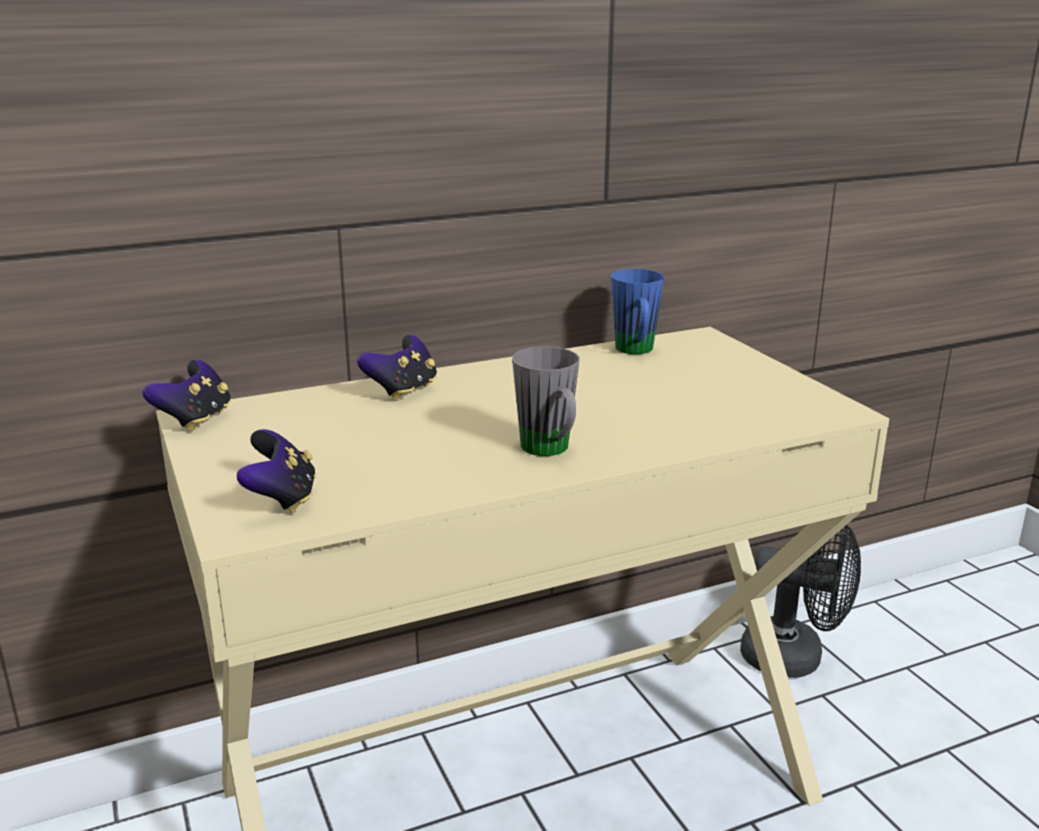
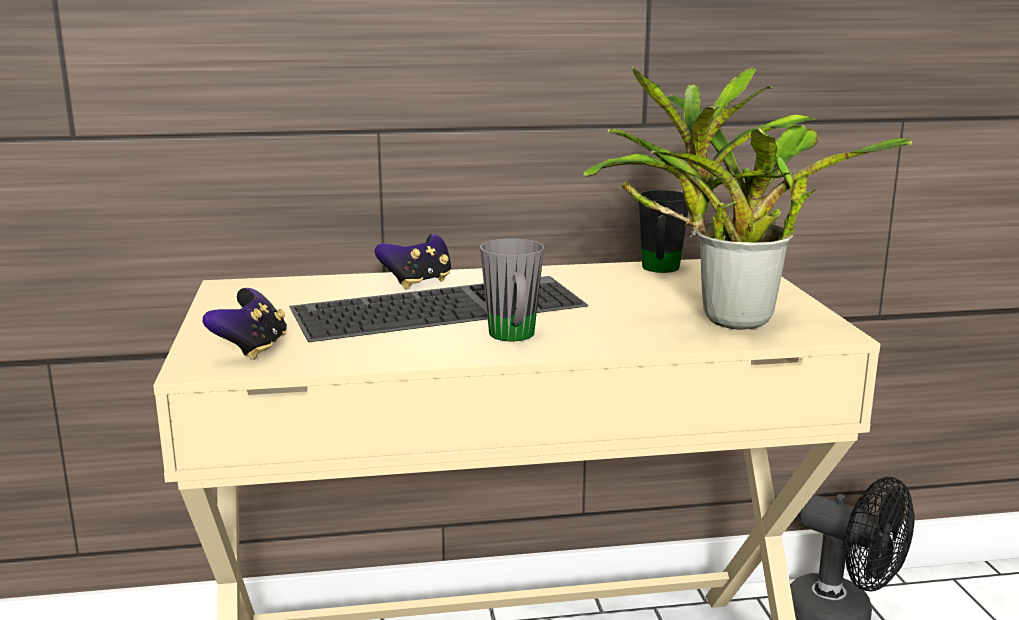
camera: 15 degrees right, 5 degrees down
game controller [142,360,231,431] -> none
blue mug [611,269,664,354] -> black mug [638,190,688,273]
none -> keyboard [289,276,589,342]
none -> potted plant [583,66,912,330]

